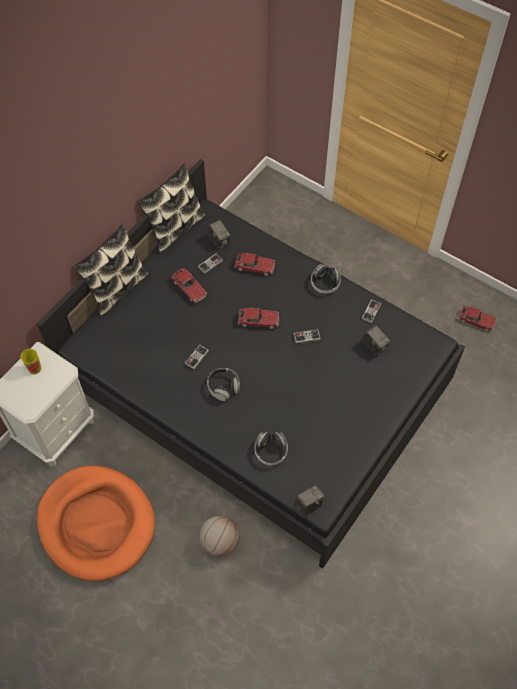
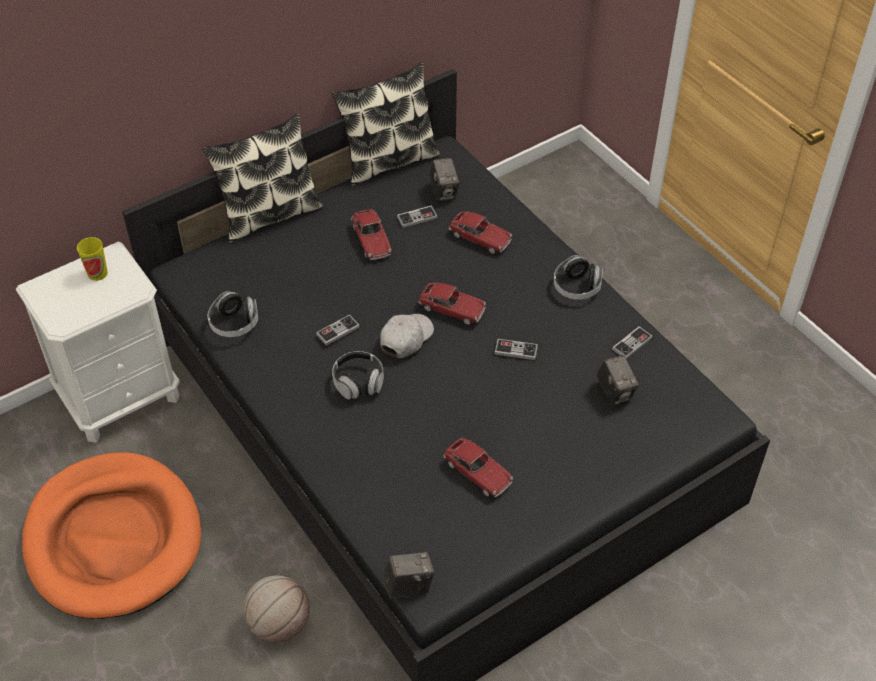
camera: 20 degrees right, 10 degrees down
headphones [254,432,288,465] -> headphones moved to [208,291,258,337]
toy car [458,306,497,331] -> toy car moved to [443,438,513,497]
none -> white cap [380,314,434,358]

